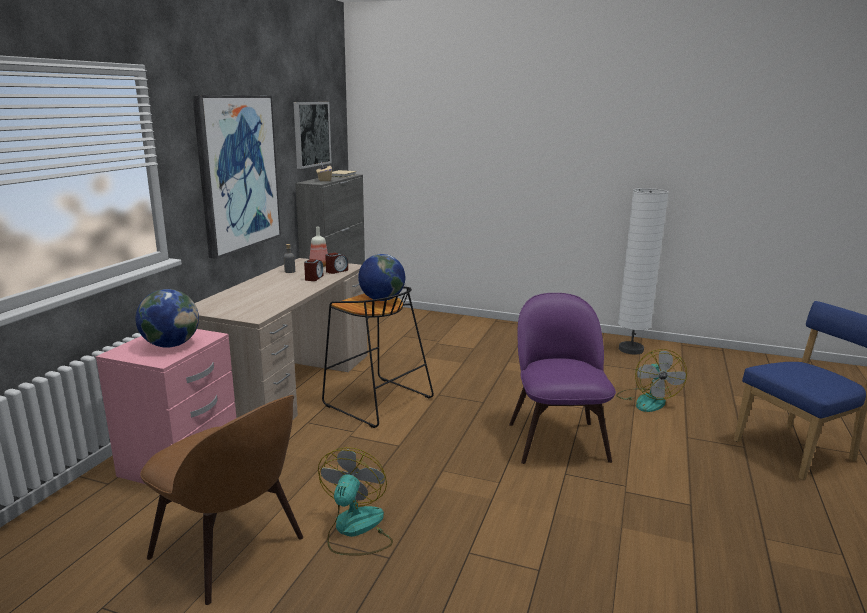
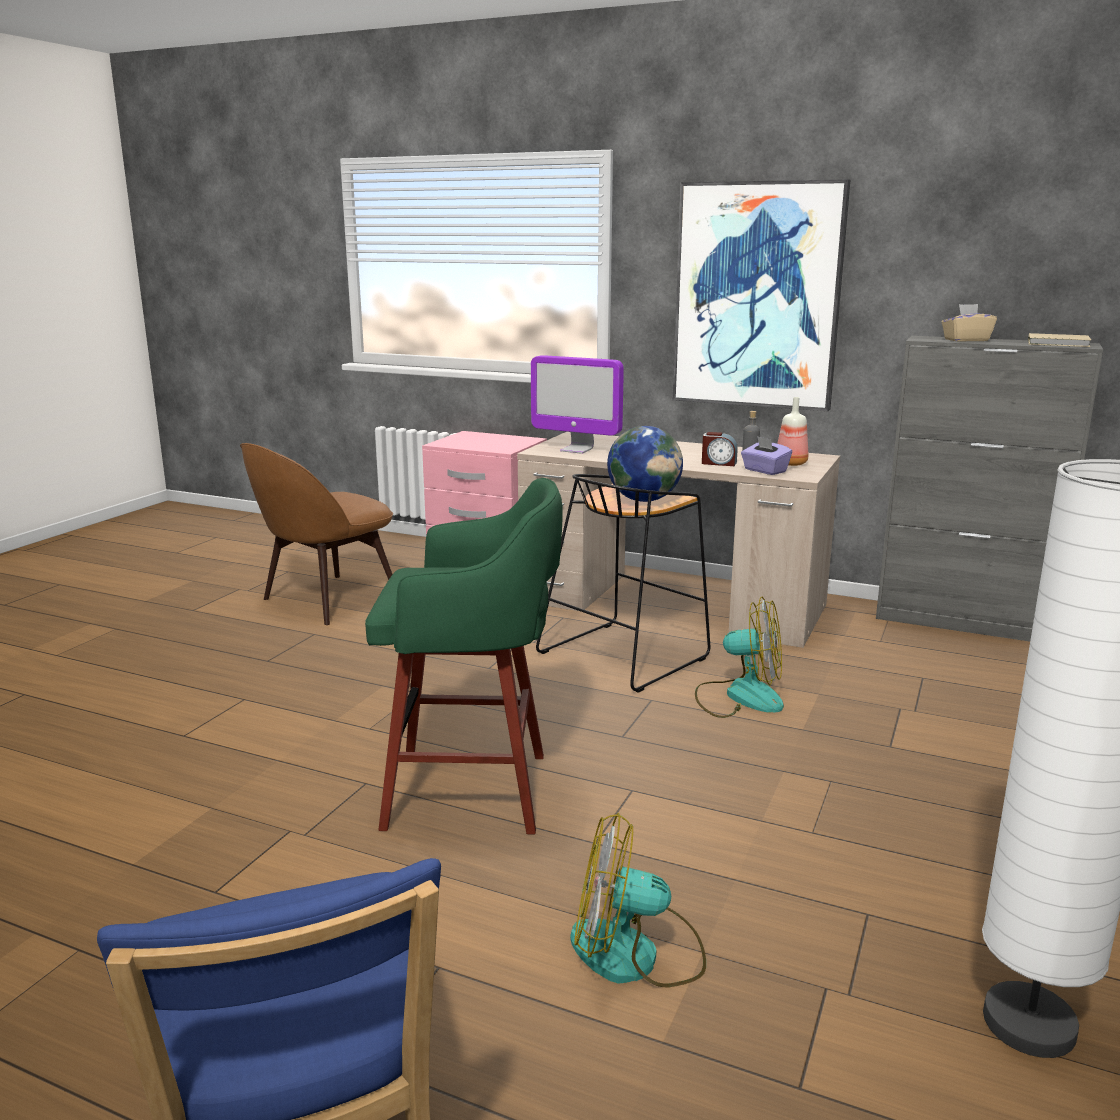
camera: 95 degrees right, 0 degrees up
globe [136,289,199,348] -> none
picture [294,102,332,169] -> none
fan [318,447,393,556] -> fan moved to [695,597,784,718]
alarm clock [325,253,348,274] -> purple tissue box [741,436,792,475]
purple chair [509,293,616,464] -> green stool [365,478,563,834]
none -> monitor [531,355,624,454]

